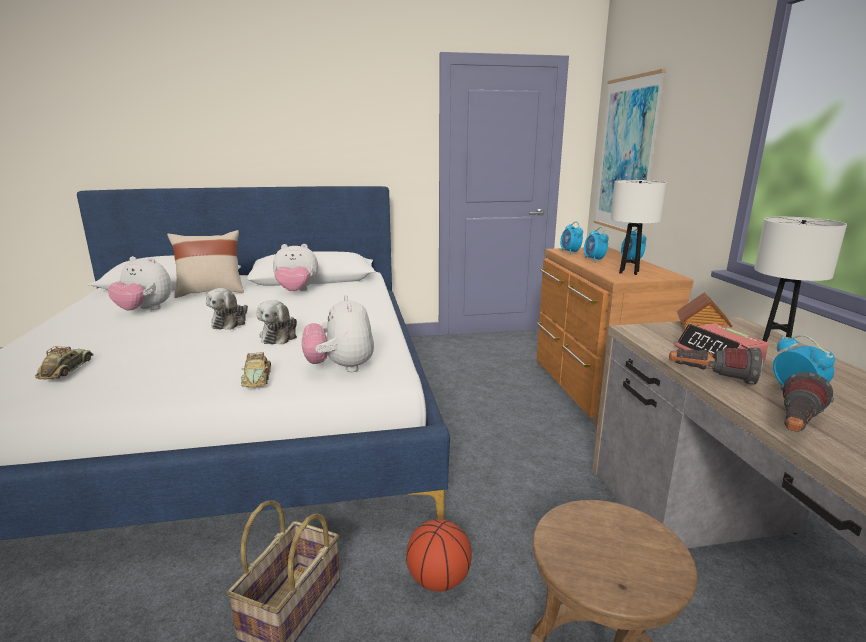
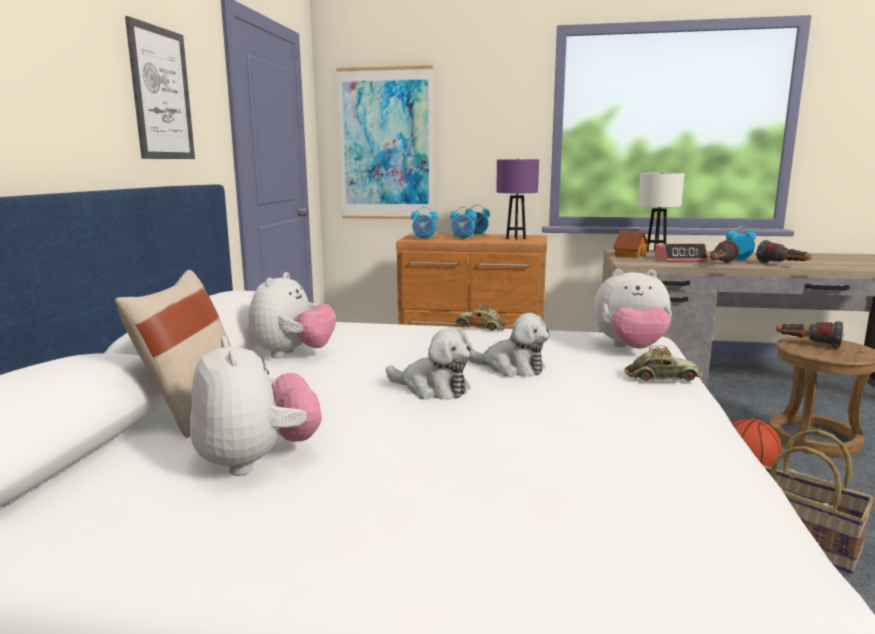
camera: 70 degrees left, 5 degrees down
toy car [35,346,94,380] -> toy car moved to [454,304,509,331]
plush toy [108,256,172,310] -> plush toy turned 60 degrees counterclockwise [190,337,322,476]
white table lamp [611,180,667,275] -> purple table lamp [496,159,539,240]
none -> picture [125,16,195,159]
none -> flashlight [776,321,844,348]

